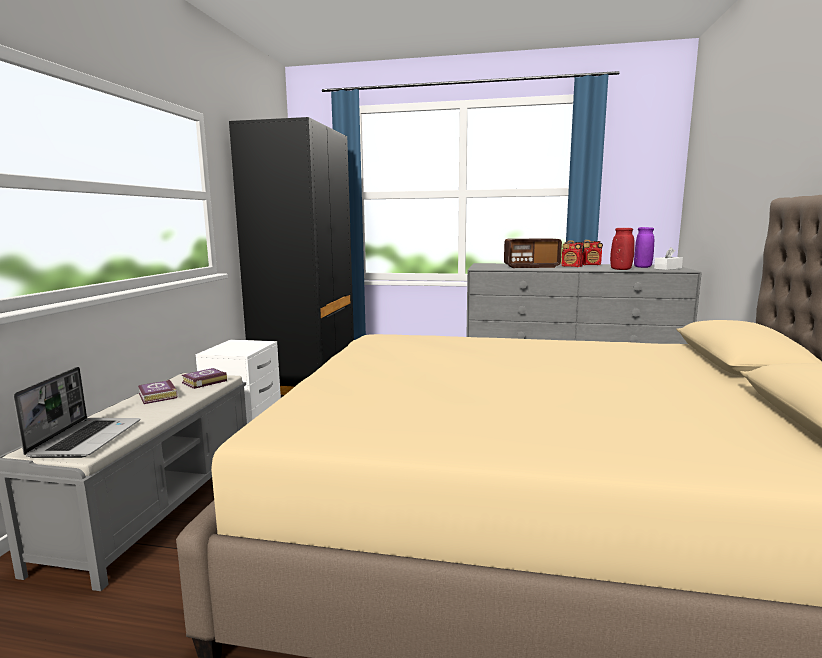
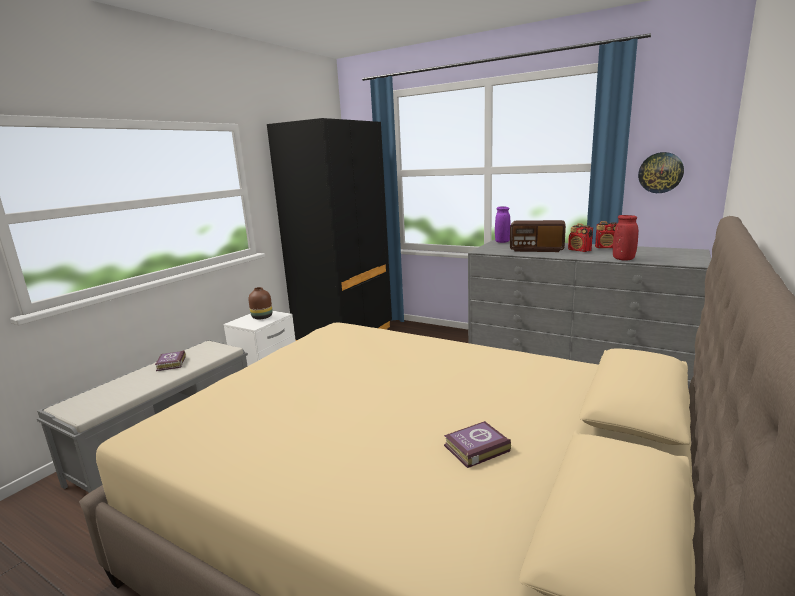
camera: 20 degrees right, 5 degrees up
laptop [13,367,140,458] -> none
book [182,368,227,389] -> book moved to [444,421,511,468]
purple vase [634,227,654,268] -> purple vase moved to [495,206,511,243]
white tissue box [654,247,683,270] -> none
none -> brown vase [248,287,273,319]
none -> wall clock [638,152,684,193]

